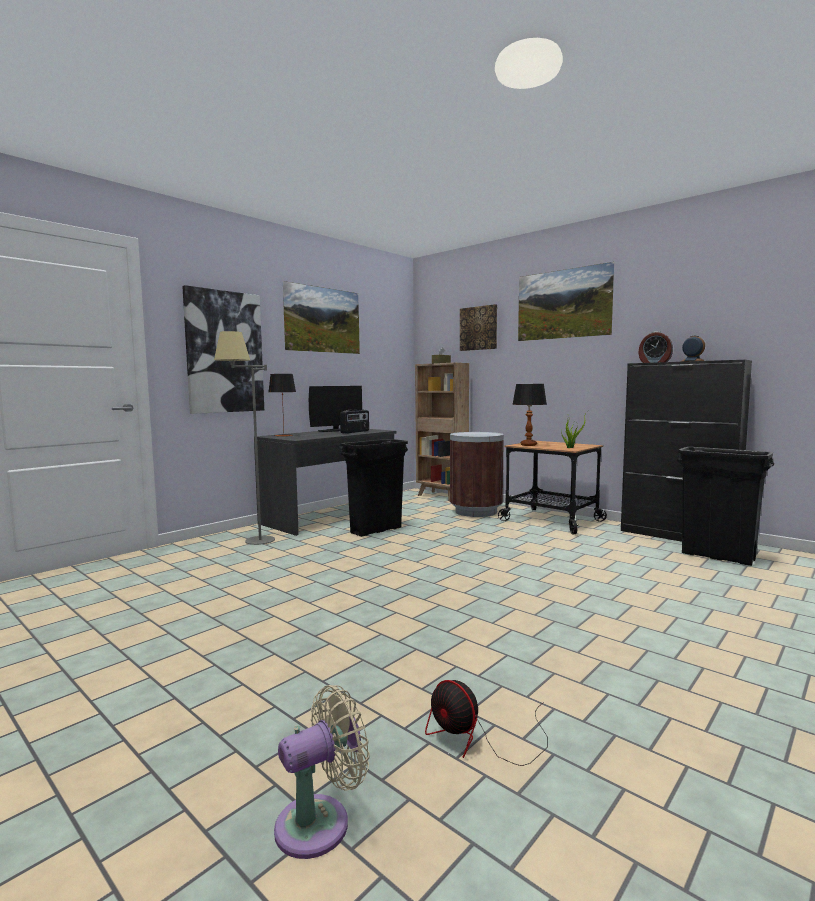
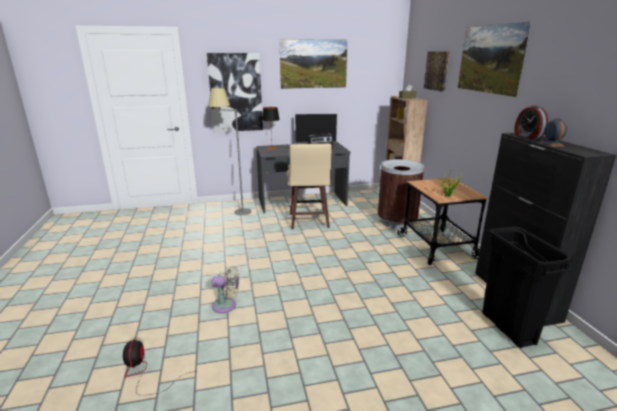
camera: 35 degrees right, 15 degrees up
beige fan [274,685,370,859] -> beige fan moved to [212,266,240,313]
black trash can [341,439,408,537] -> beige stool [287,144,332,229]
table lamp [512,384,547,446] -> none

